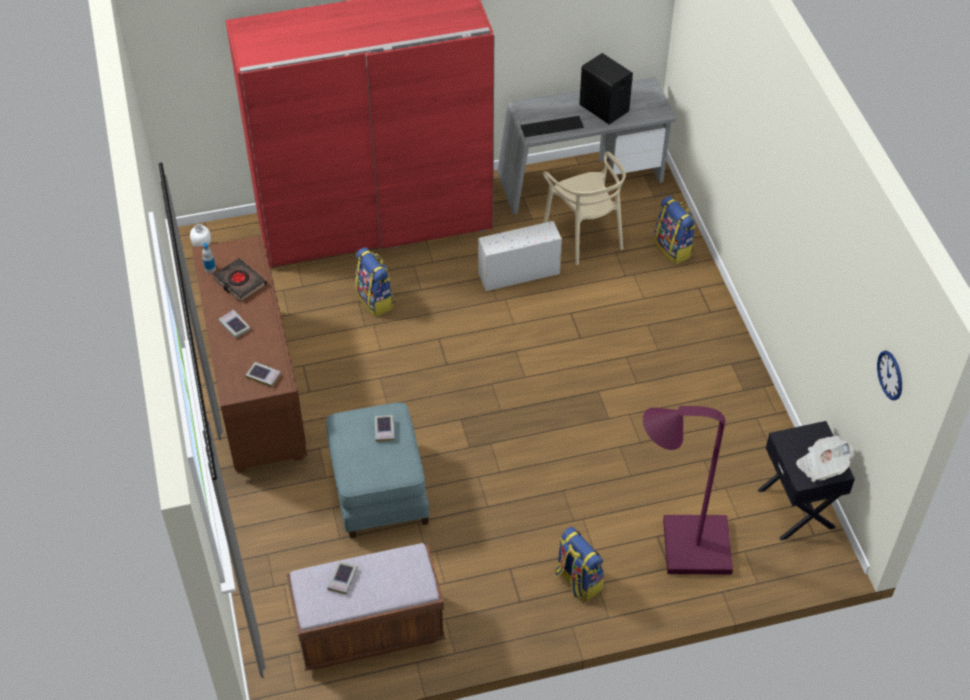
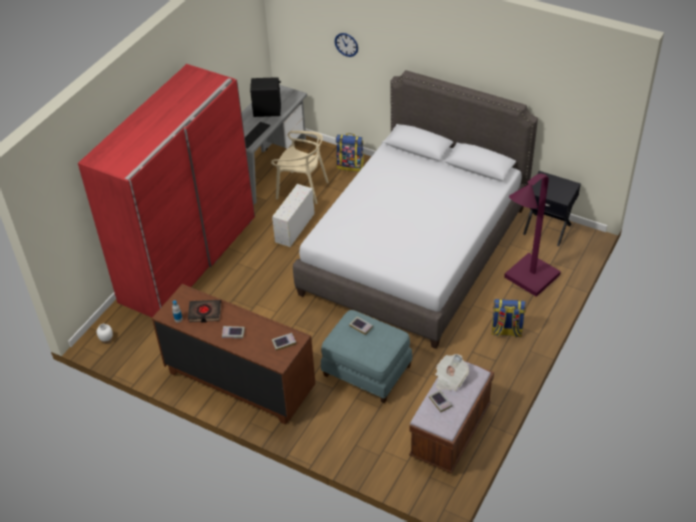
camera: 45 degrees left, 5 degrees down
backpack [355,247,395,317] -> none
newspaper [796,436,853,482] -> newspaper moved to [435,354,469,391]
wall clock [877,351,902,400] -> wall clock moved to [335,33,358,57]
none -> grey bed [293,70,538,349]

